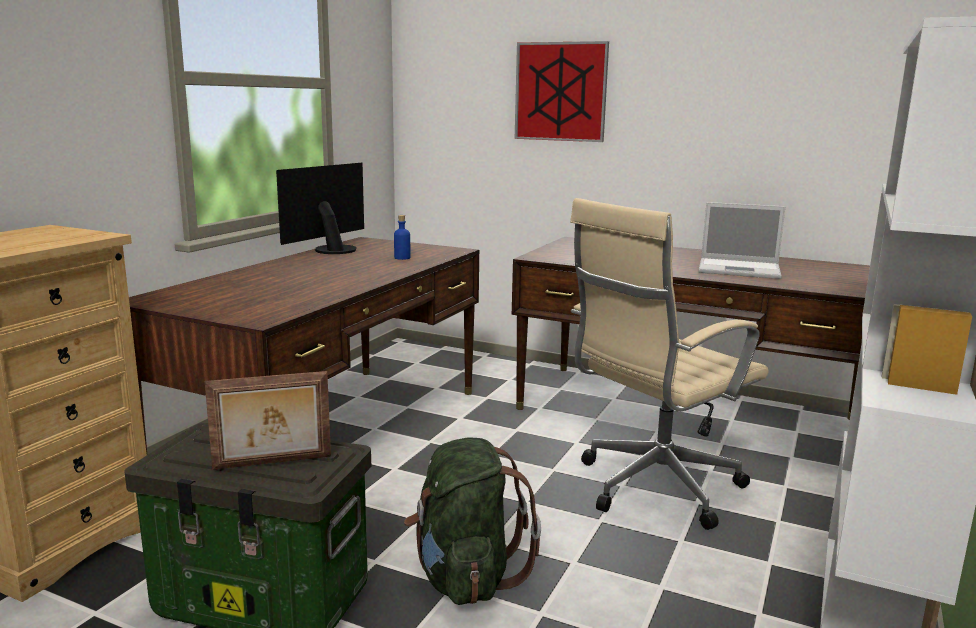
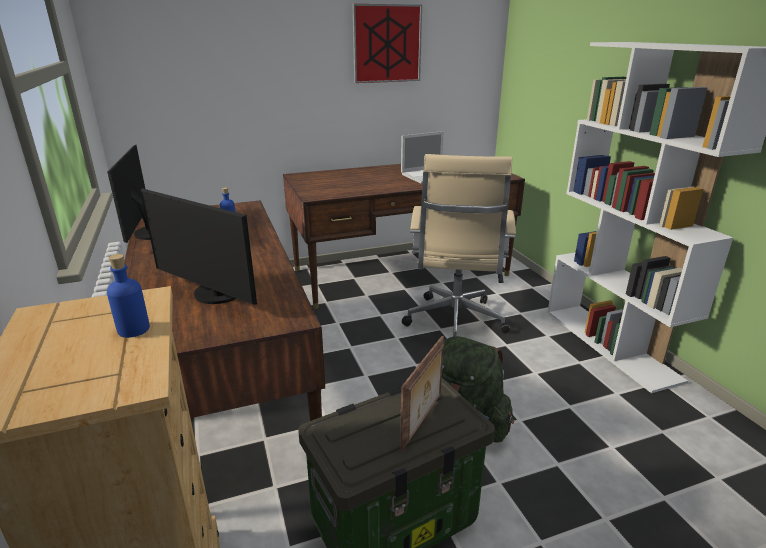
camera: 45 degrees left, 10 degrees up
picture [515,41,609,142] -> picture moved to [353,4,422,83]
none -> blue bottle [107,254,150,338]
none -> monitor [140,188,257,305]

